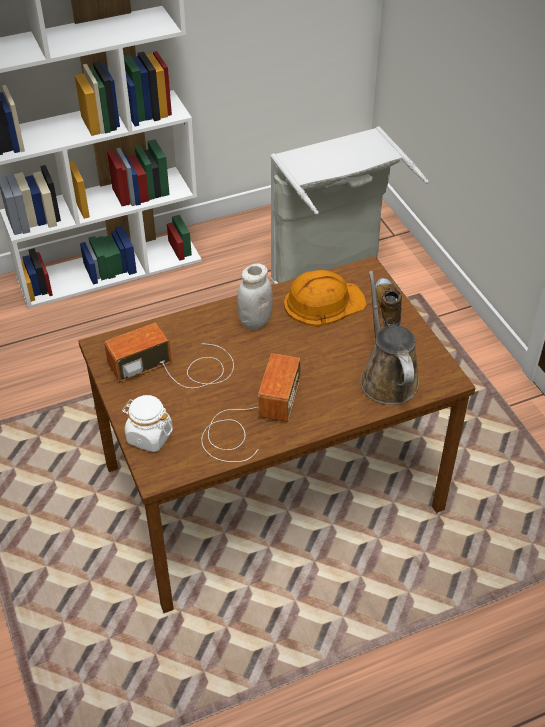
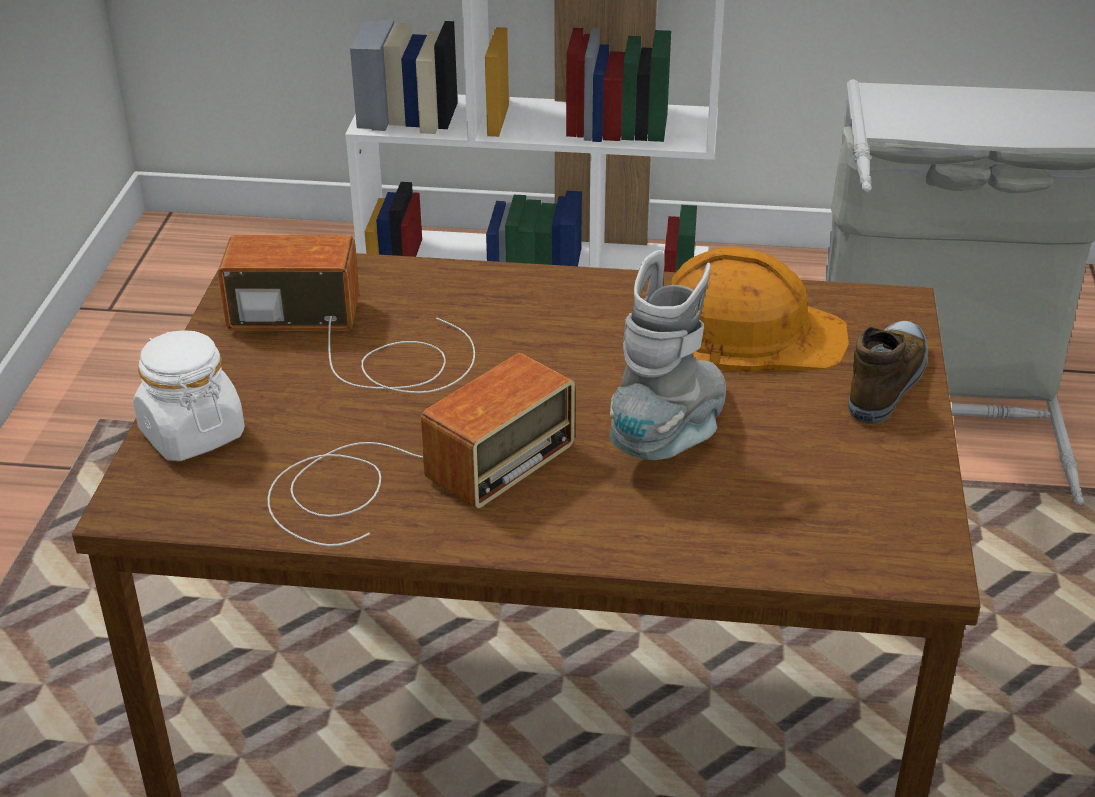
camera: 30 degrees right, 10 degrees down
white jar [237,263,273,329] -> none
brown watering can [360,271,419,405] -> none
none -> grey boot [609,250,726,460]

